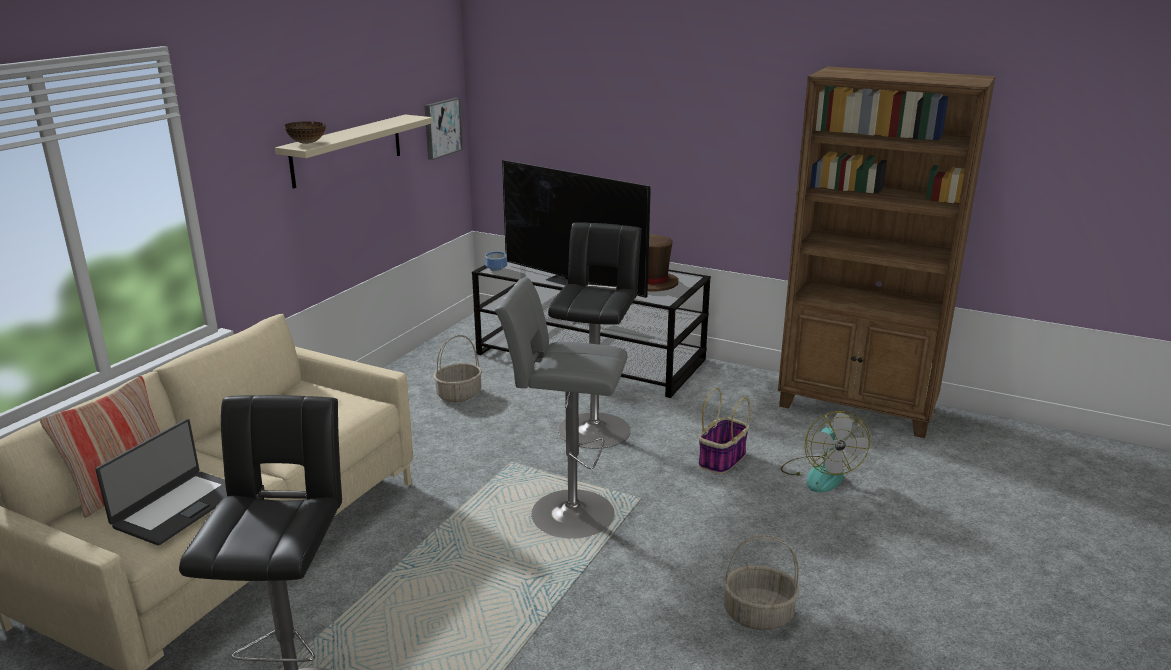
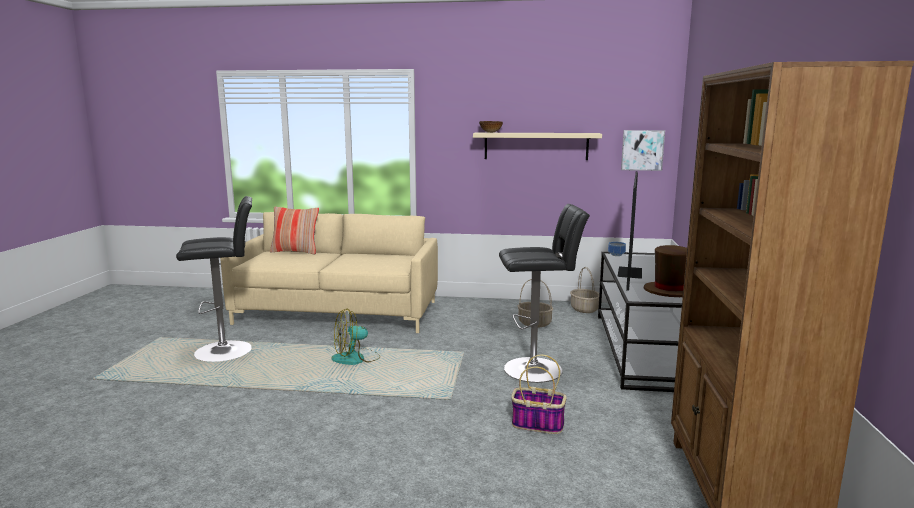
camera: 70 degrees right, 10 degrees down
laptop [95,419,227,546] -> none
grey stool [495,278,628,539] -> none
basket [723,535,800,630] -> basket moved to [570,267,599,313]
fan [781,411,870,492] -> fan moved to [331,309,380,365]

